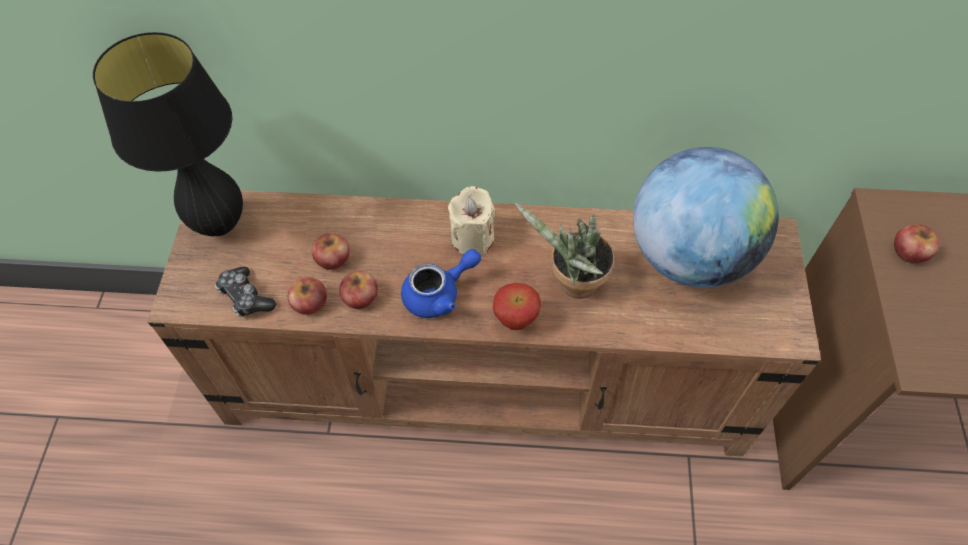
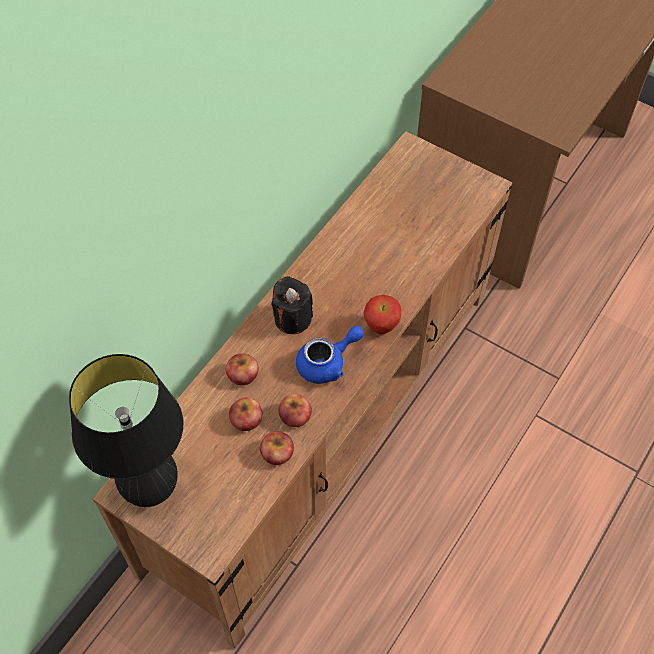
camera: 60 degrees left, 0 degrees up
game controller [215,267,276,317] -> none
blue teapot [401,249,481,318] -> blue teapot turned 60 degrees clockwise [296,326,364,384]
beige candle [448,186,495,254] -> black candle [272,276,313,334]
potted plant [515,203,615,299] -> none
globe [633,147,779,288] -> none
apple [894,224,939,263] -> apple moved to [226,353,258,385]

